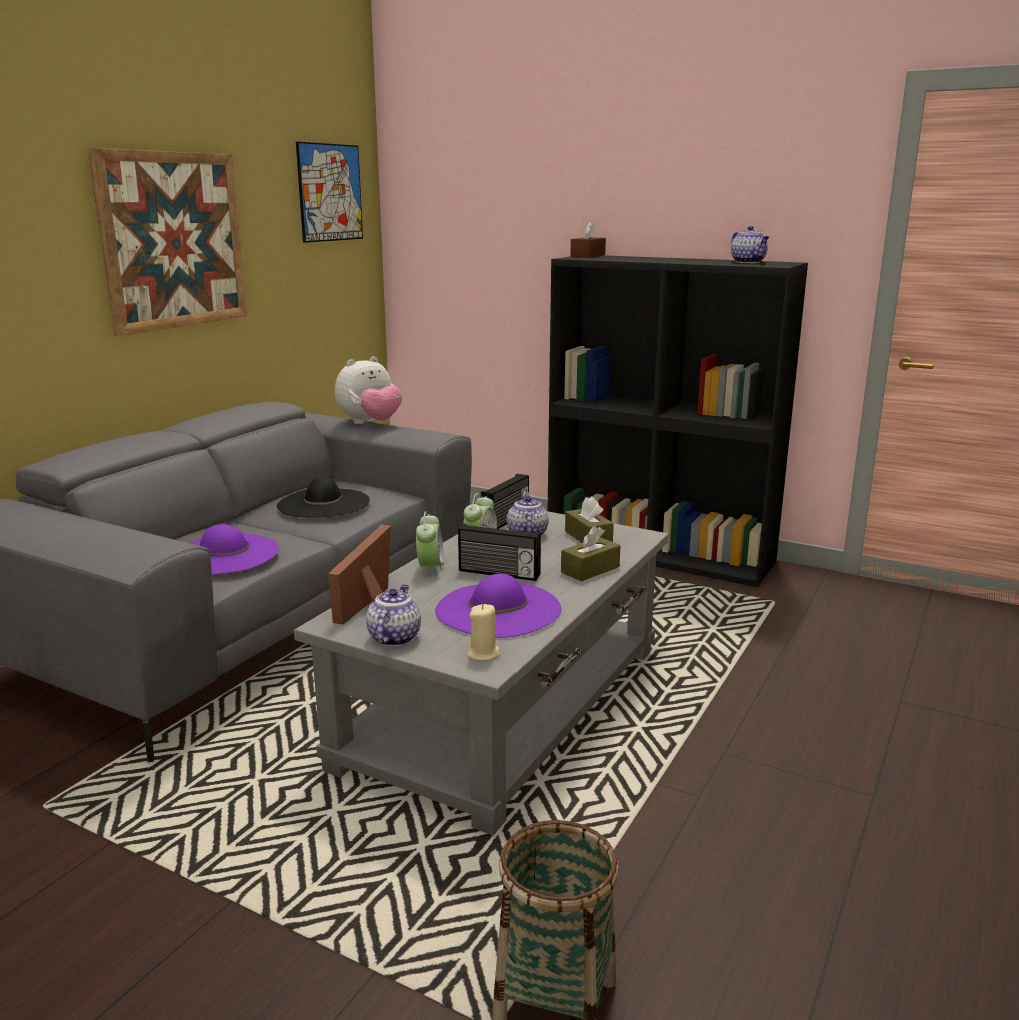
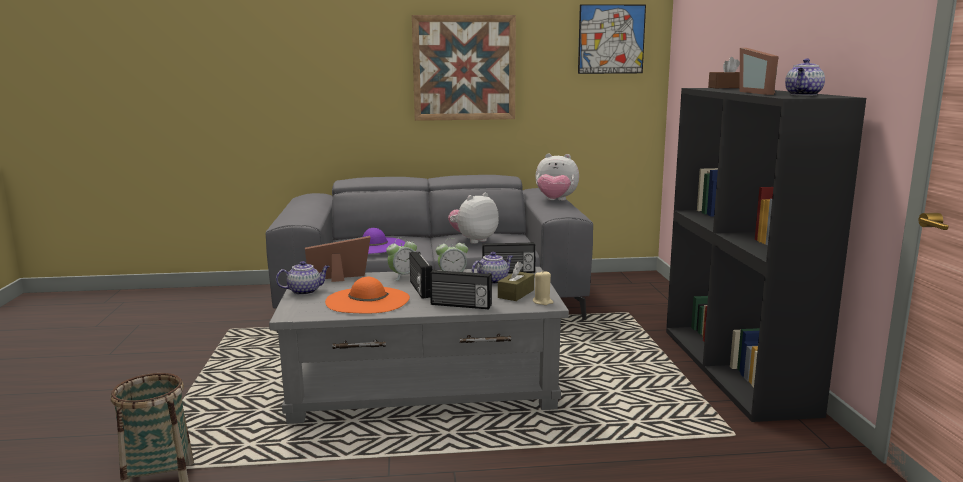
camera: 55 degrees right, 5 degrees down
black hat [277,477,370,518] -> plush toy [448,193,499,244]
purple hat [435,574,561,638] -> orange hat [325,277,410,313]
beige candle [467,604,500,661] -> beige candle moved to [533,271,553,305]
brown tissue box [561,526,621,581] -> radio [430,269,492,309]
none -> picture frame [740,48,779,95]

